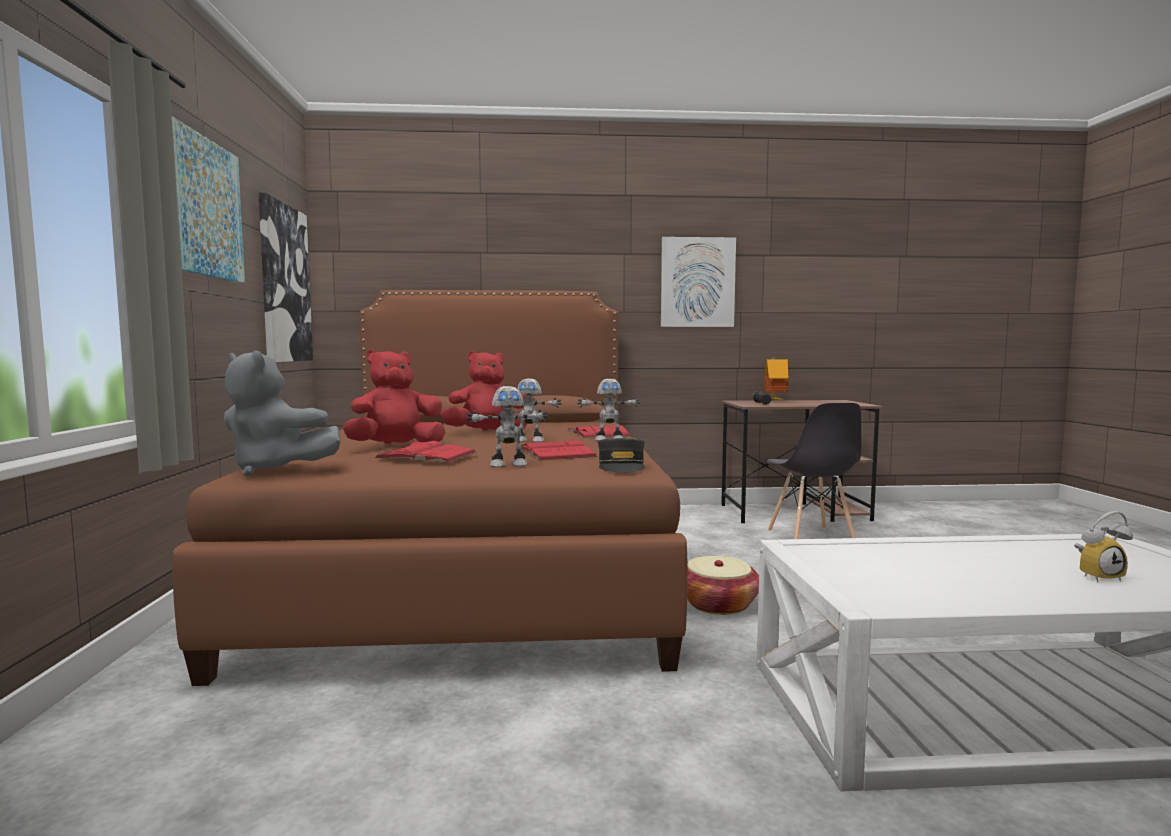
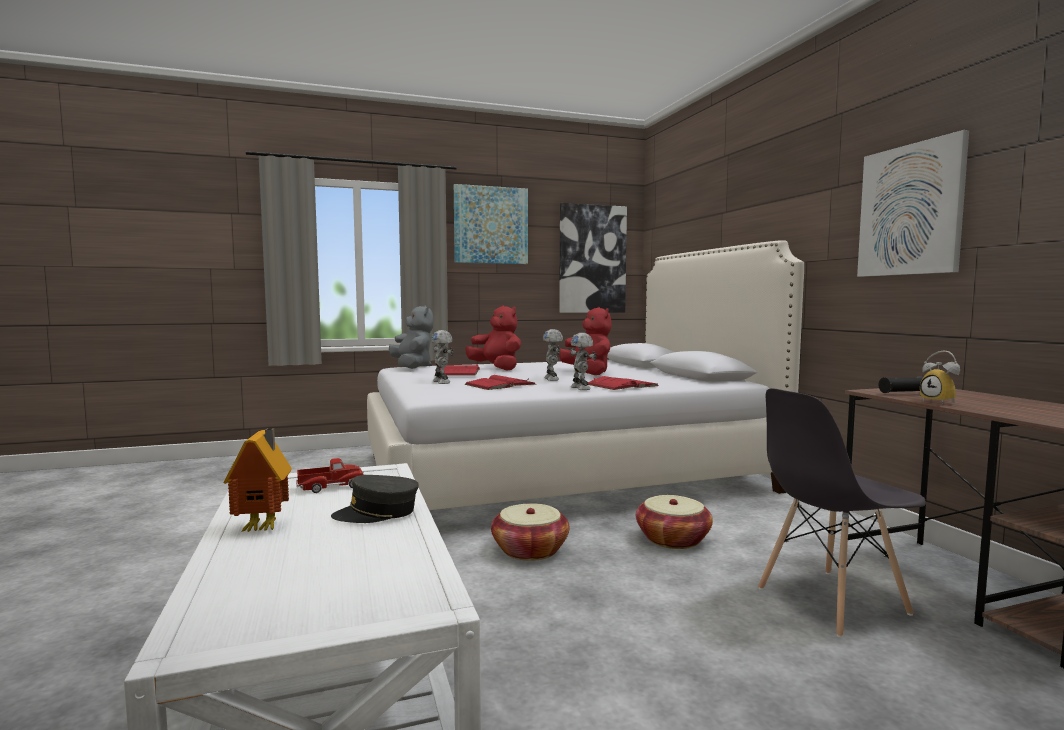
camera: 75 degrees right, 0 degrees up
brown bed [172,290,688,686] -> white bed [367,240,804,510]
grey plush toy [224,350,341,477] -> grey plush toy turned 150 degrees clockwise [389,305,433,369]
grey cap [598,438,645,473] -> grey cap moved to [331,475,419,523]
toy house [764,358,789,401] -> toy house moved to [224,428,292,532]
alarm clock [1074,511,1133,582] -> alarm clock moved to [920,351,960,404]
none -> toy truck [296,458,364,493]
none -> basket [636,495,713,549]

